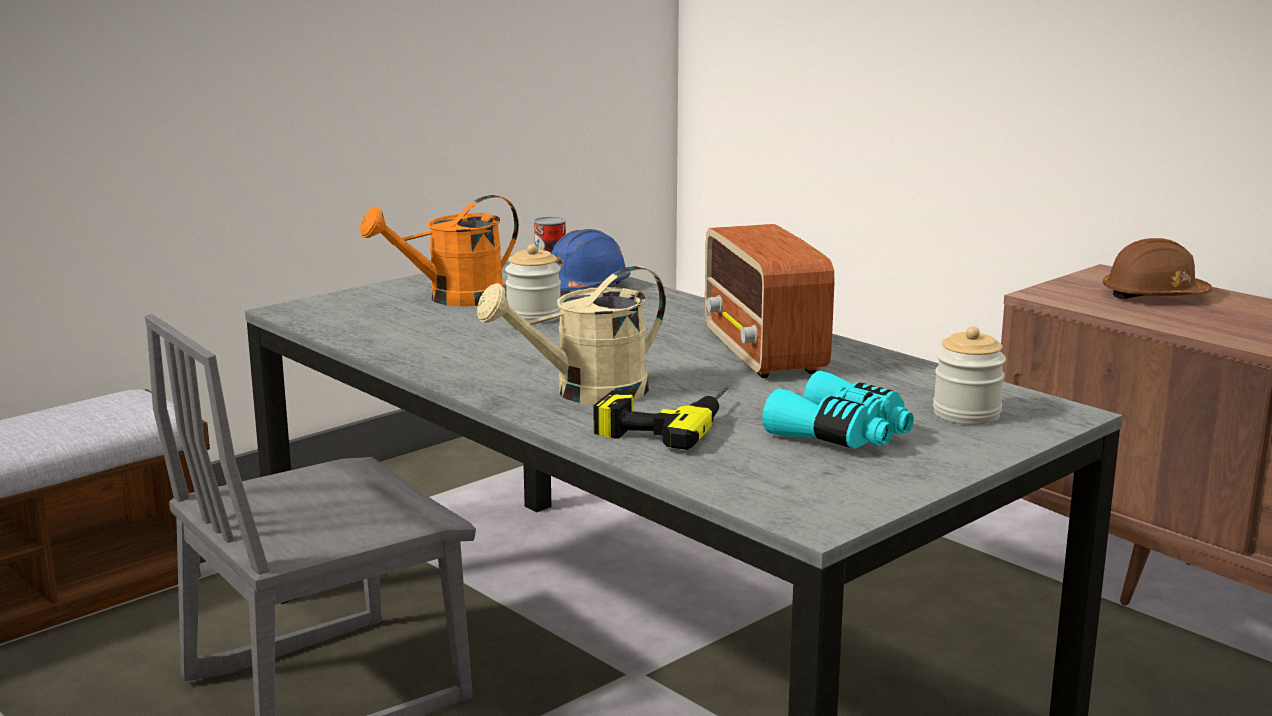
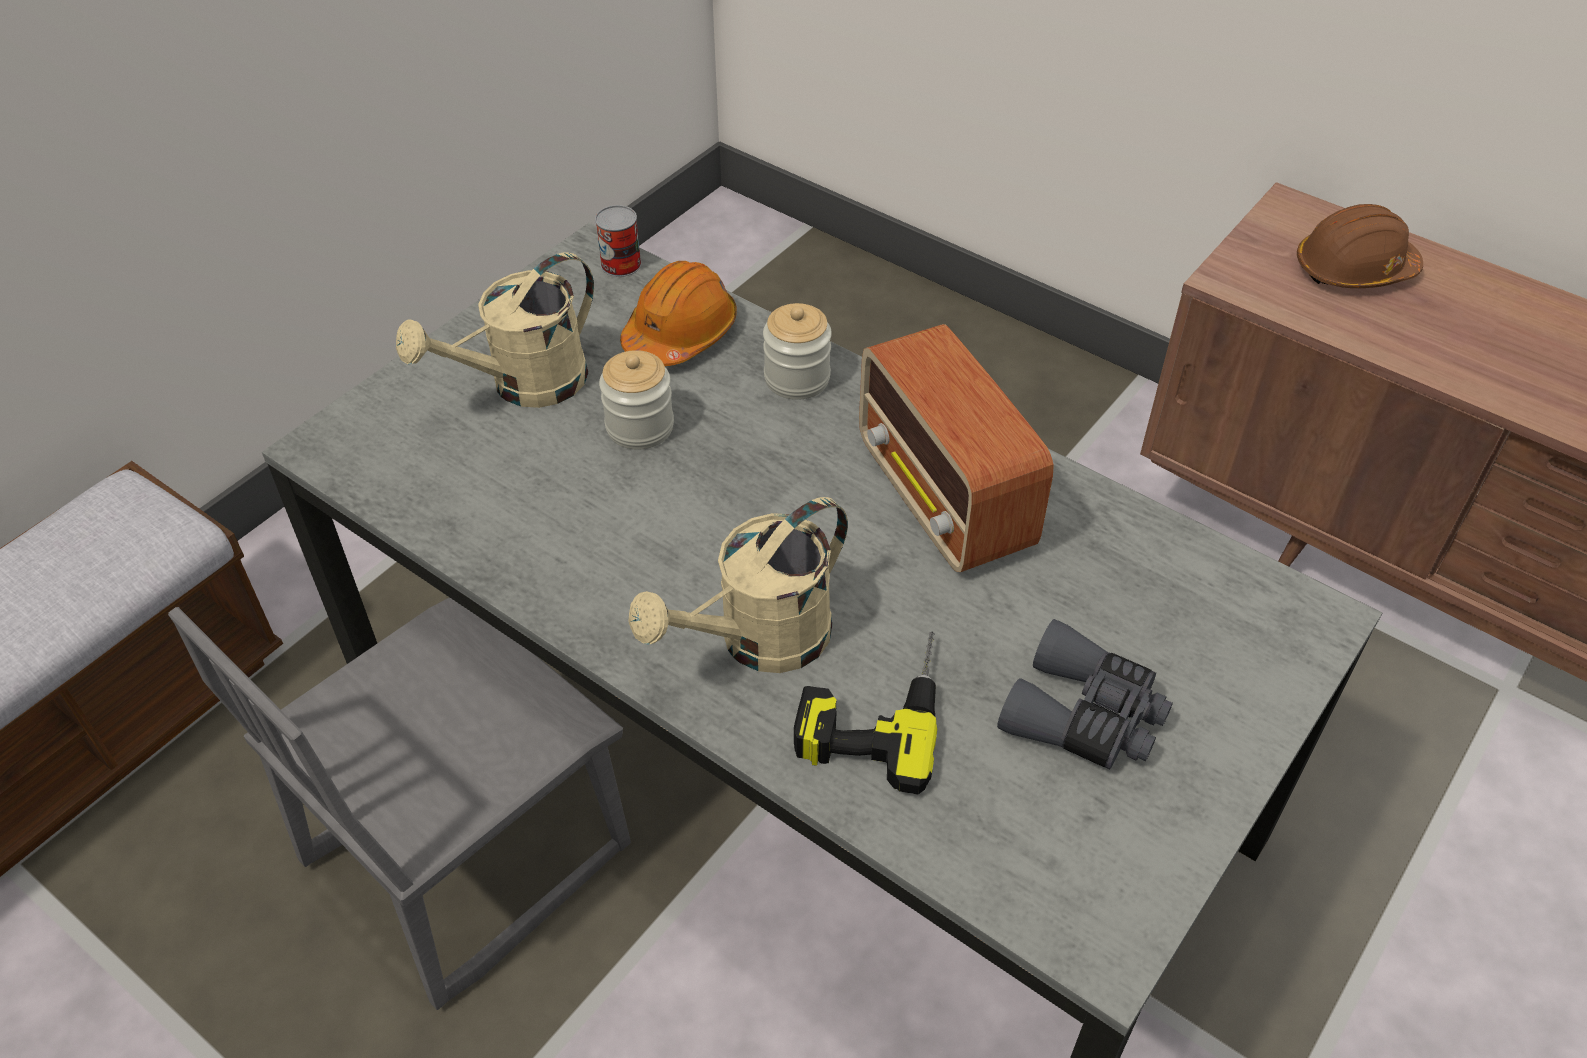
camera: 10 degrees left, 30 degrees up
orange watering can [360,195,519,306] -> beige watering can [396,252,594,408]
blue hard hat [551,229,630,290] -> orange hard hat [620,261,737,366]
turquoise binoculars [762,371,914,448] -> grey binoculars [997,619,1173,769]
jar [933,326,1006,425] -> jar moved to [763,303,832,400]

